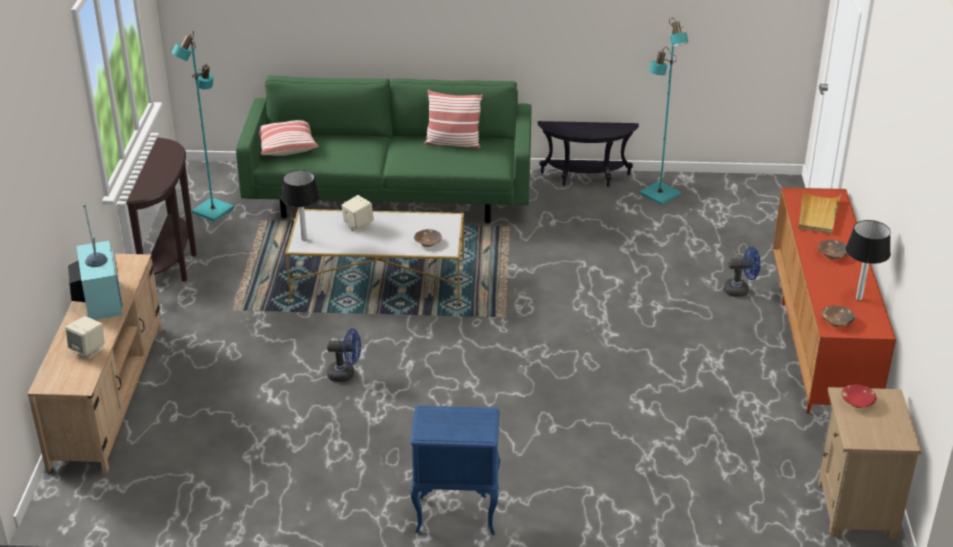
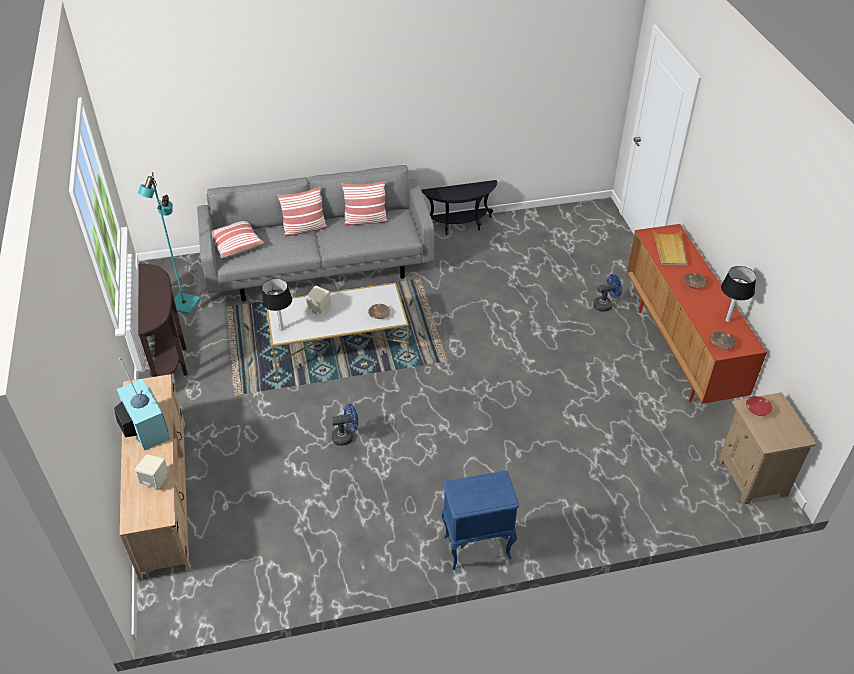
camera: 15 degrees left, 10 degrees up
green sofa [236,75,532,223] -> grey sofa [197,165,434,302]
turquoise floor lamp [639,17,689,205] -> none
none -> pillow [277,187,328,237]

